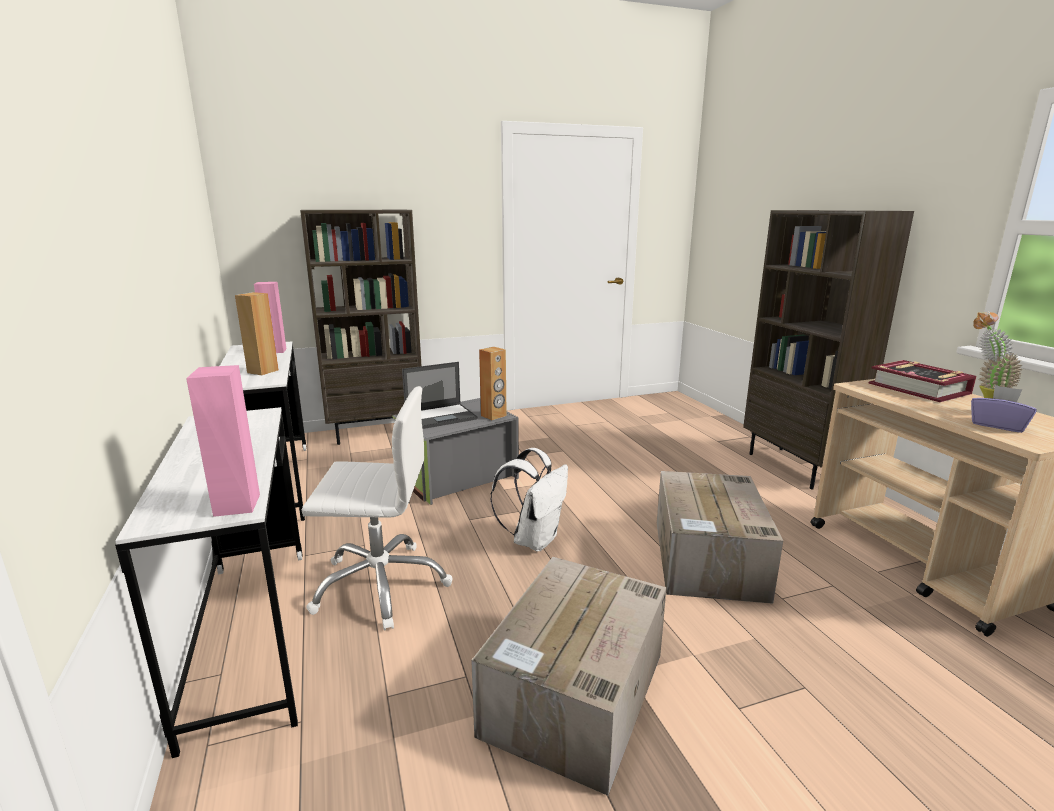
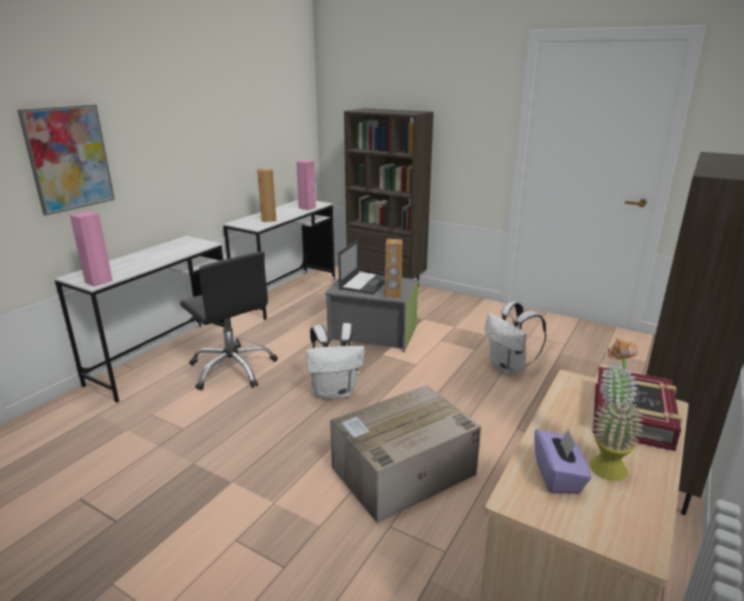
camera: 50 degrees right, 5 degrees up
white office chair [302,386,452,631] -> black office chair [180,251,278,390]
laptop [402,362,478,429] -> laptop turned 90 degrees counterclockwise [338,239,385,295]
cardboard box [471,557,667,796] -> none
none -> picture [17,104,115,215]
none -> white backpack [485,302,546,375]

